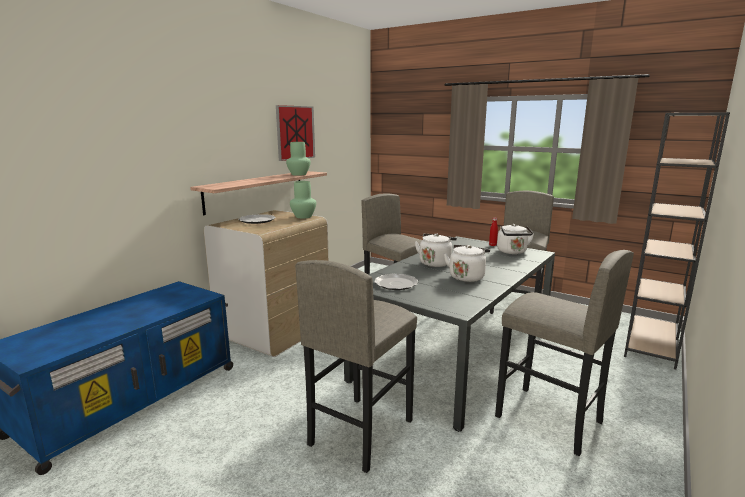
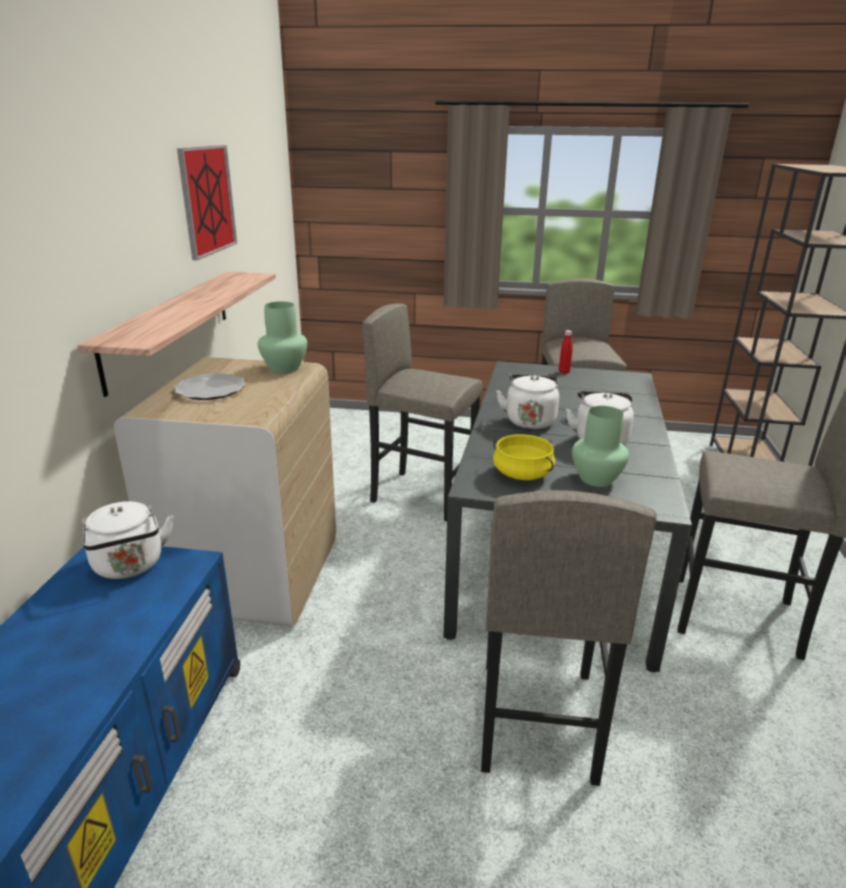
camera: 25 degrees left, 10 degrees up
green vase [286,142,311,176] -> green vase moved to [572,406,629,487]
plate [374,274,418,290] -> yellow cooking pot [493,434,555,480]
white kettle [497,224,534,254] -> white kettle moved to [82,501,173,579]

